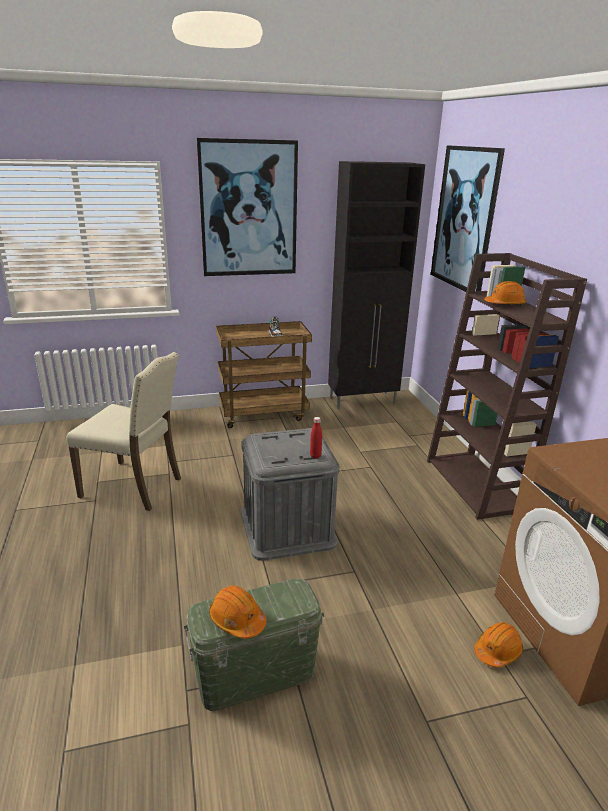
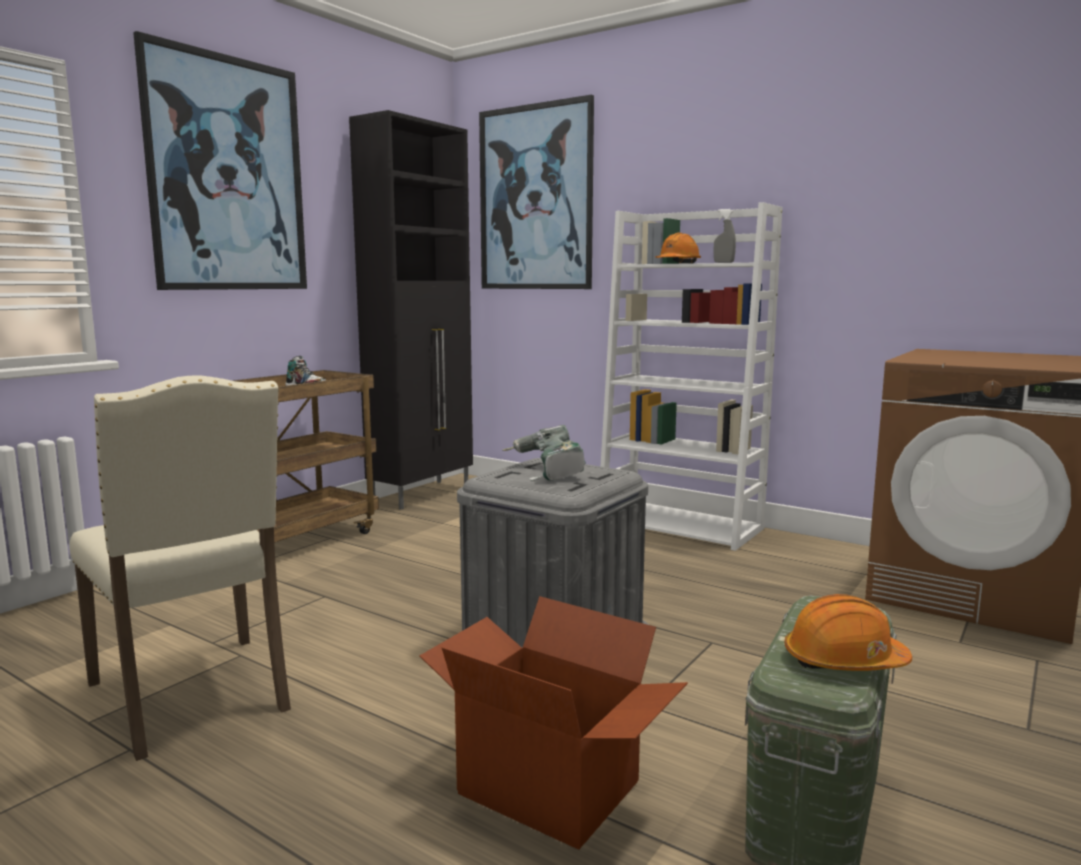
camera: 40 degrees left, 15 degrees down
beige chair [66,352,181,511] -> beige chair turned 75 degrees clockwise [70,375,291,761]
red bottle [310,417,322,459] -> none
brown bookcase [427,253,587,520] -> white bookcase [601,202,783,551]
orange hard hat [474,622,523,667] -> none
none -> cardboard box [420,596,688,850]
none -> power drill [502,425,586,481]
none -> grey spray bottle [714,209,736,263]

